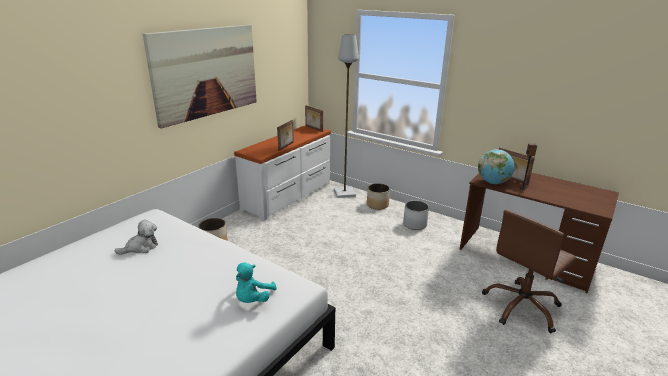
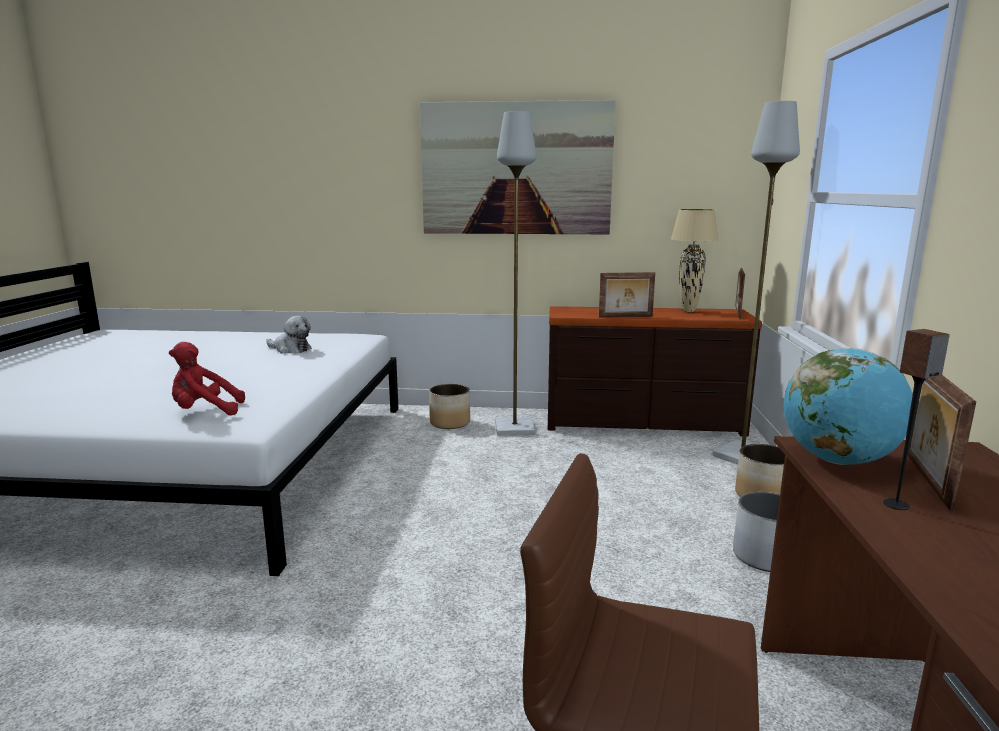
camera: 60 degrees right, 10 degrees down
white dresser [234,125,331,221] -> brown dresser [548,306,762,437]
turquoise plush toy [236,262,277,303] -> red plush toy [169,342,245,415]
none -> grey floor lamp [495,111,537,436]
none -> beige table lamp [671,209,719,312]

